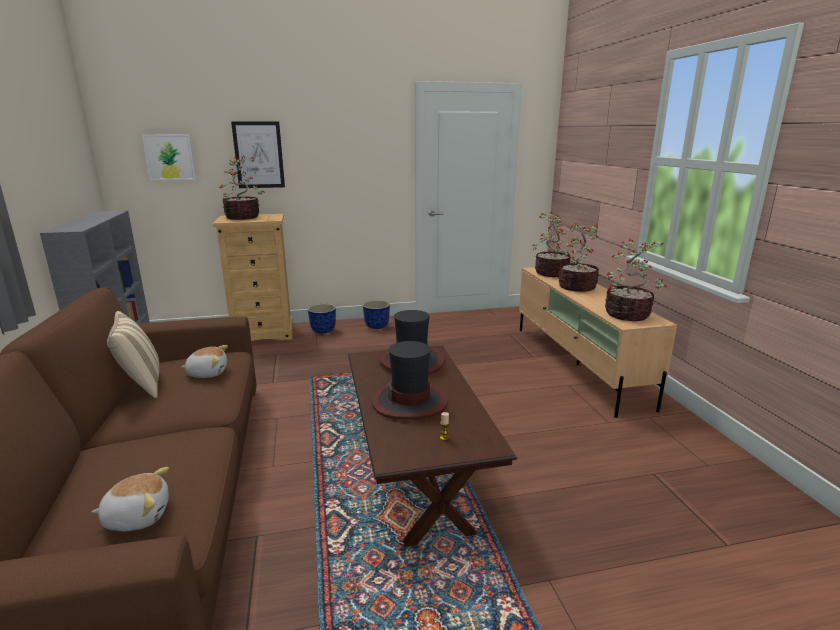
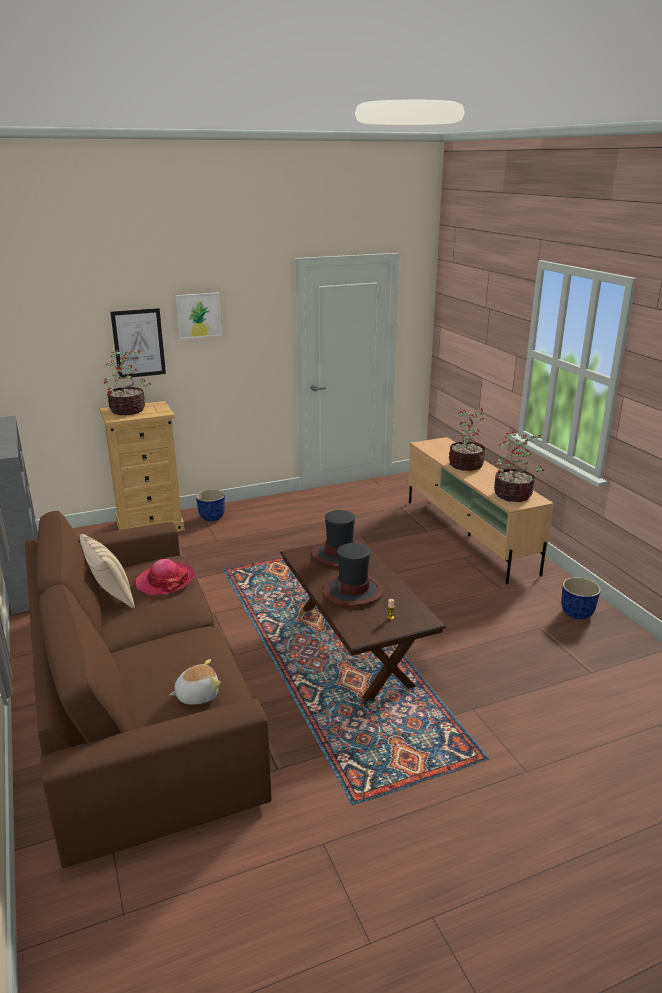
camera: 10 degrees left, 5 degrees up
picture [142,135,196,180] -> picture moved to [176,292,222,339]
plush toy [181,345,228,378] -> hat [135,559,195,596]
planter [363,300,390,329] -> planter moved to [561,577,601,620]
potted plant [532,211,573,277] -> none

